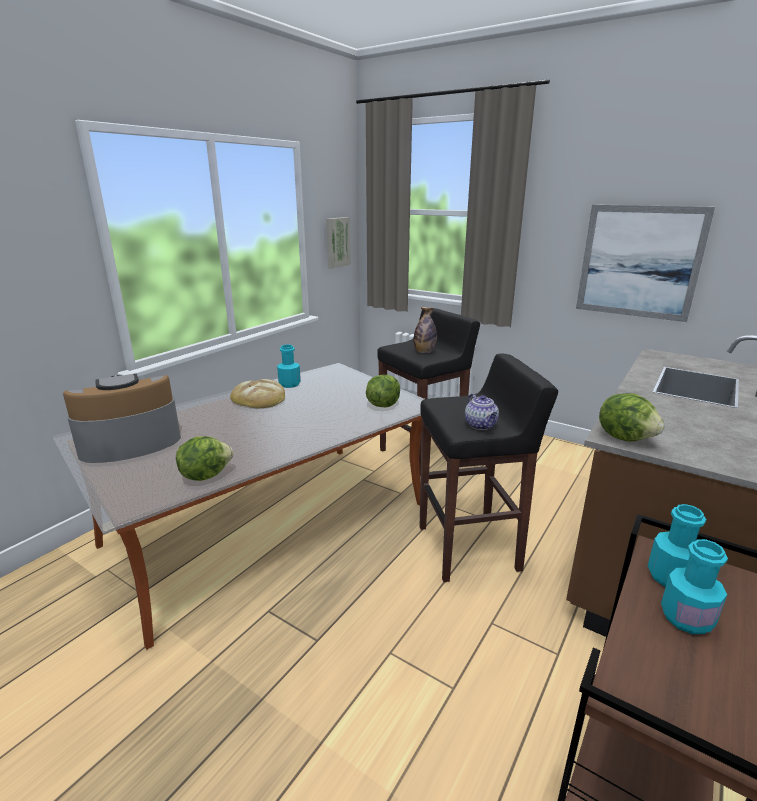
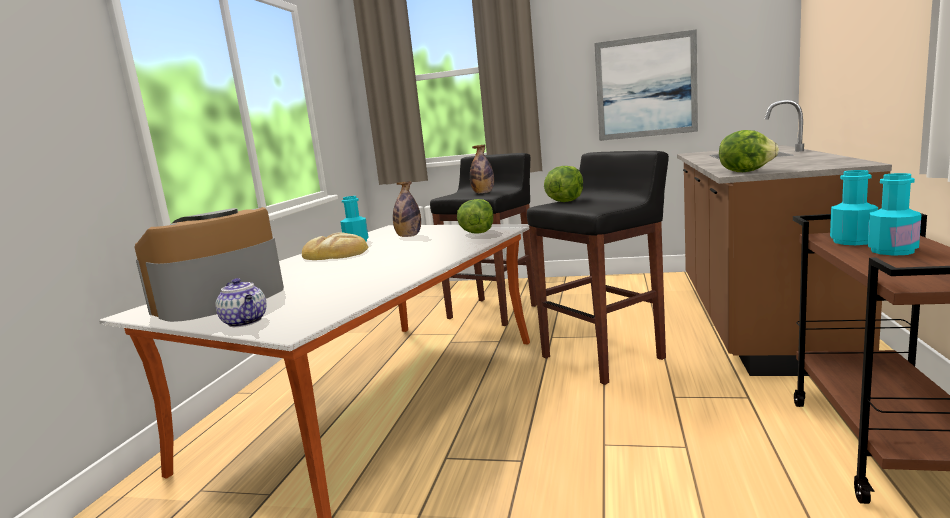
camera: 20 degrees left, 10 degrees down
lettuce [176,436,233,481] -> lettuce moved to [544,166,583,202]
picture [326,217,351,269] -> none
teapot [465,393,499,430] -> teapot moved to [215,278,266,327]
none -> bottle [393,181,421,237]

